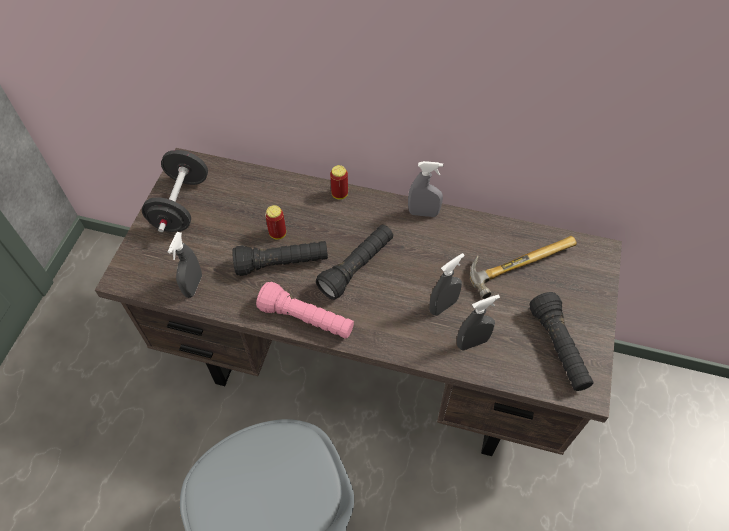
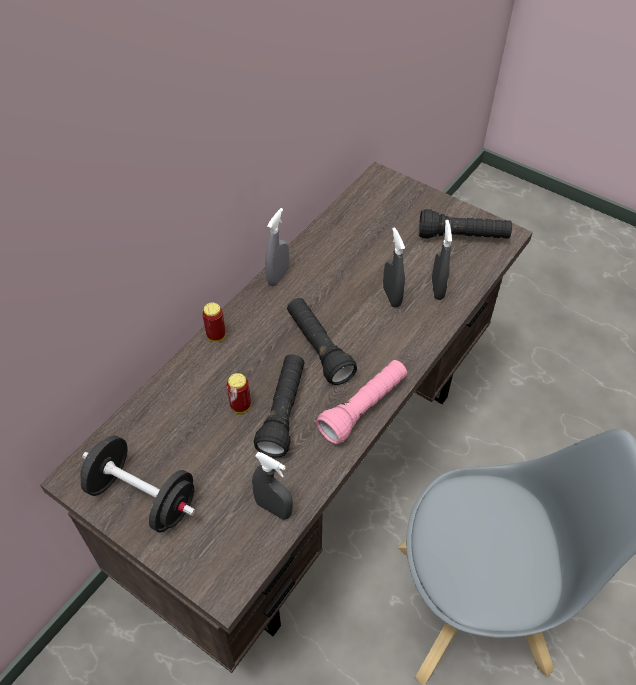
camera: 70 degrees left, 5 degrees down
hammer [470,236,577,299] -> none

